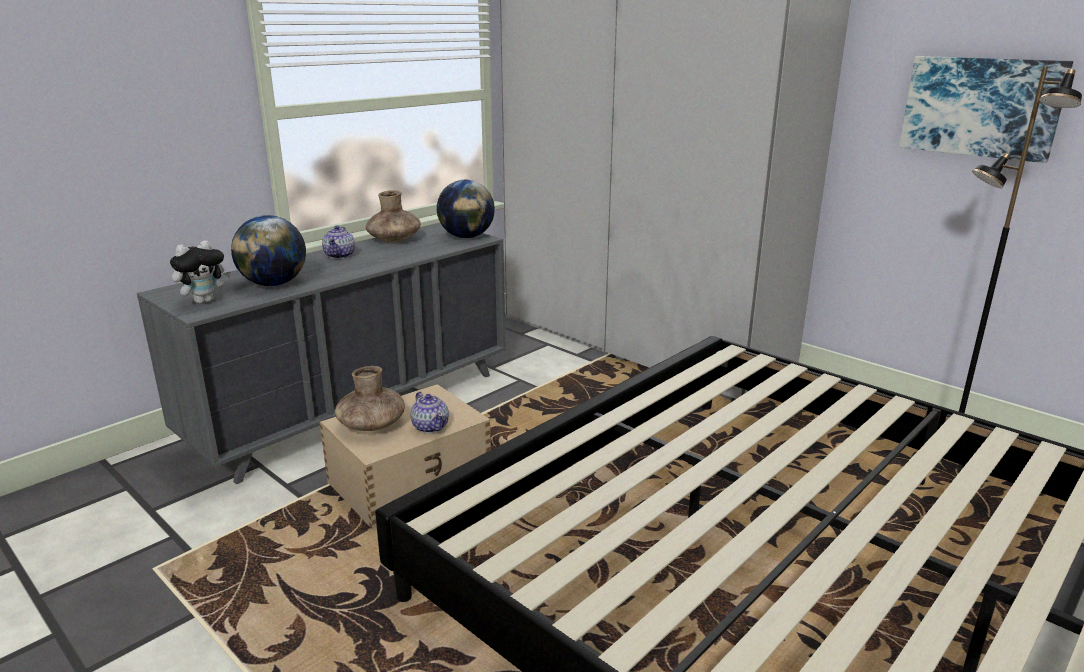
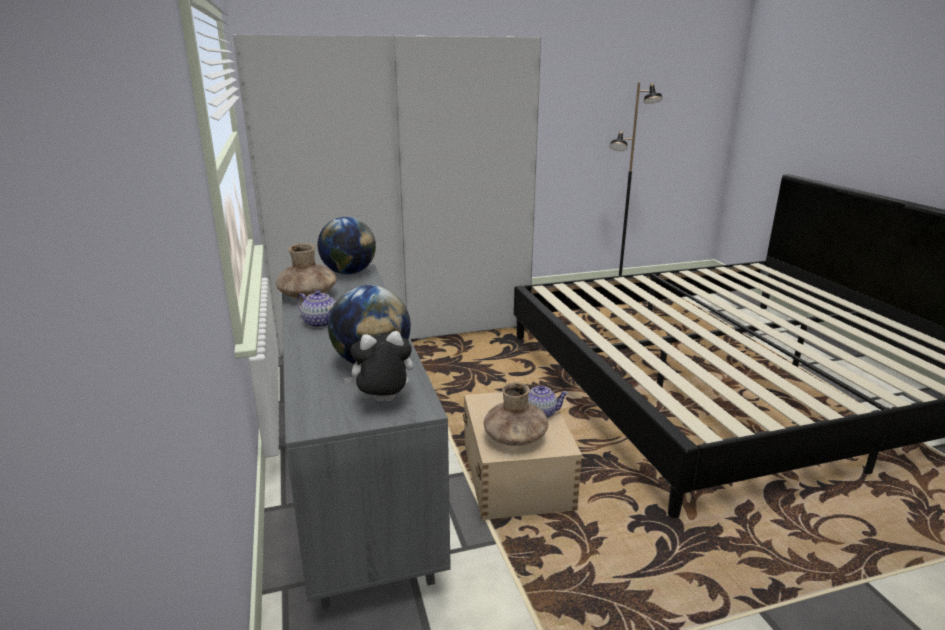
camera: 60 degrees left, 0 degrees up
plush toy [170,240,231,304] -> plush toy turned 90 degrees counterclockwise [344,331,413,401]
picture [899,56,1073,163] -> none

